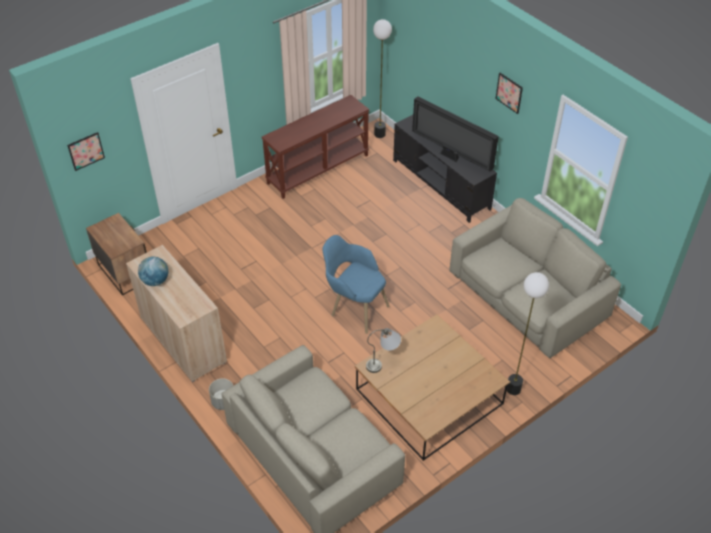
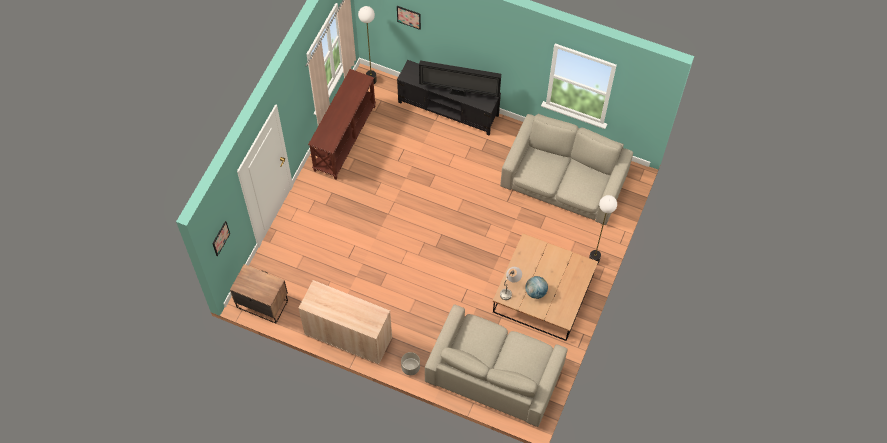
camera: 30 degrees left, 15 degrees up
globe [138,256,168,286] -> globe moved to [525,276,548,299]
blue armchair [322,235,389,334] -> none
picture [496,73,523,114] -> picture moved to [397,6,421,30]

